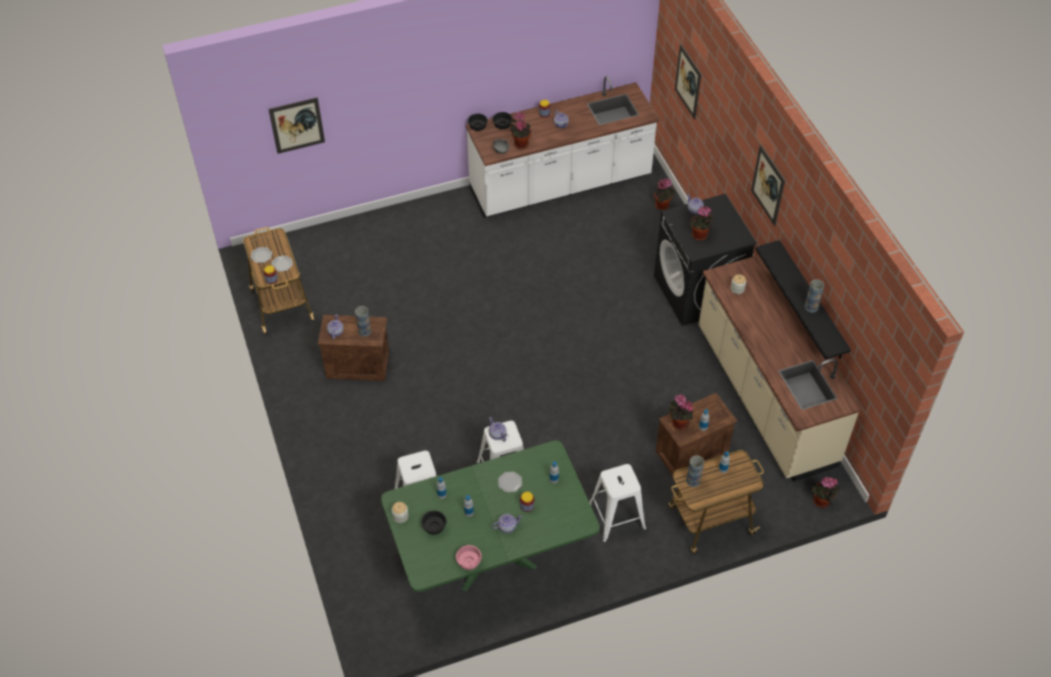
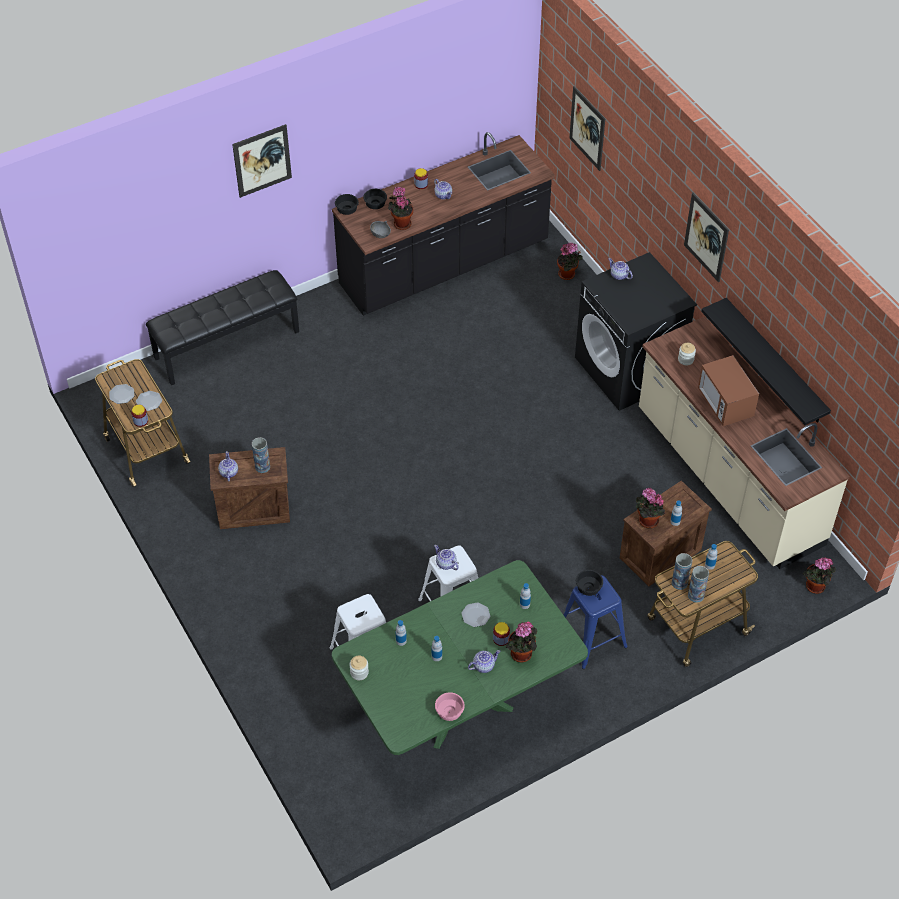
camera: 10 degrees left, 0 degrees up
picture [268,97,325,154] -> picture moved to [232,124,292,198]
black bowl [421,511,447,535] -> black bowl moved to [576,570,603,596]
white counter [466,76,660,218] -> black counter [332,132,555,316]
white stool [589,464,646,542] -> blue stool [564,575,628,669]
potted plant [689,207,714,240] -> potted plant moved to [506,622,537,663]
vase [805,279,824,312] -> vase moved to [688,566,709,603]
none -> black bench [146,270,299,385]
none -> microwave [698,355,759,426]

